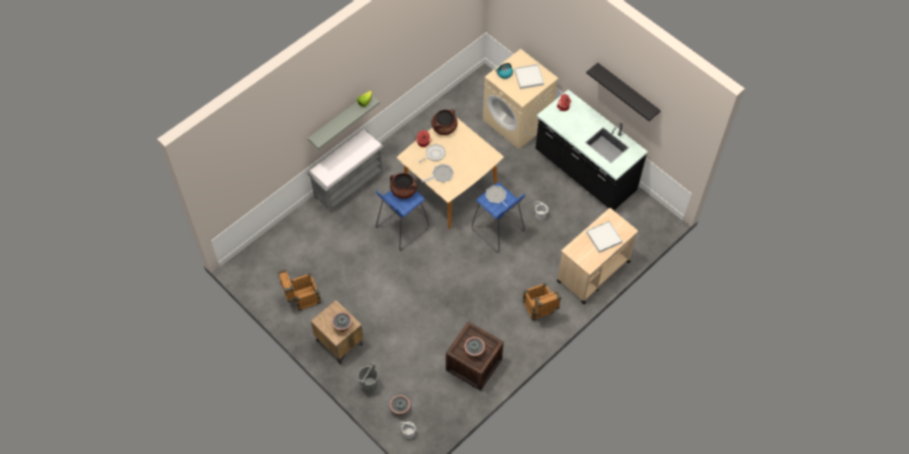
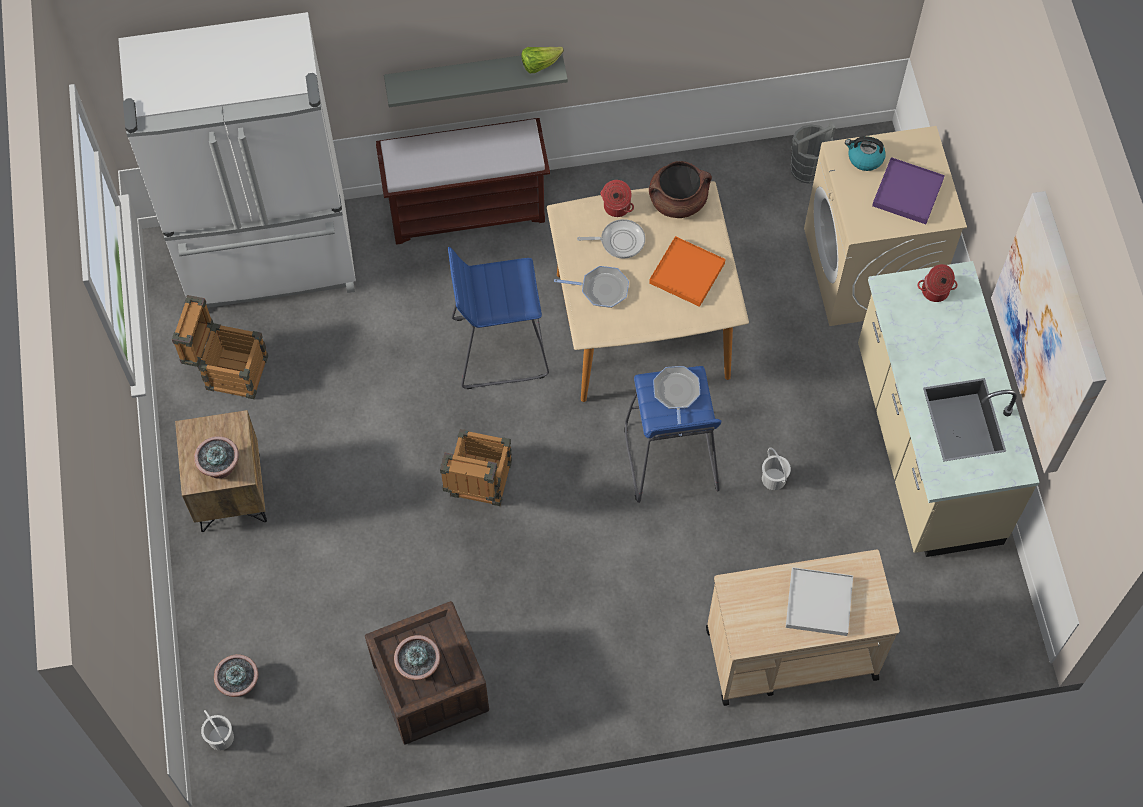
camera: 35 degrees right, 5 degrees up
grey bench [307,128,384,213] -> brown bench [376,118,550,245]
grey bucket [357,362,379,394] -> grey bucket moved to [791,121,836,184]
brown cooking pot [390,173,417,199] -> none
white tray [514,64,544,89] -> purple tray [872,157,945,224]
crate [523,282,561,321] -> crate moved to [440,429,512,506]
black counter [536,89,648,210] -> beige counter [858,261,1040,557]
black shelf [586,63,661,121] -> picture [991,191,1107,473]
none -> white fridge [118,12,356,308]
none -> orange tray [649,236,726,307]

